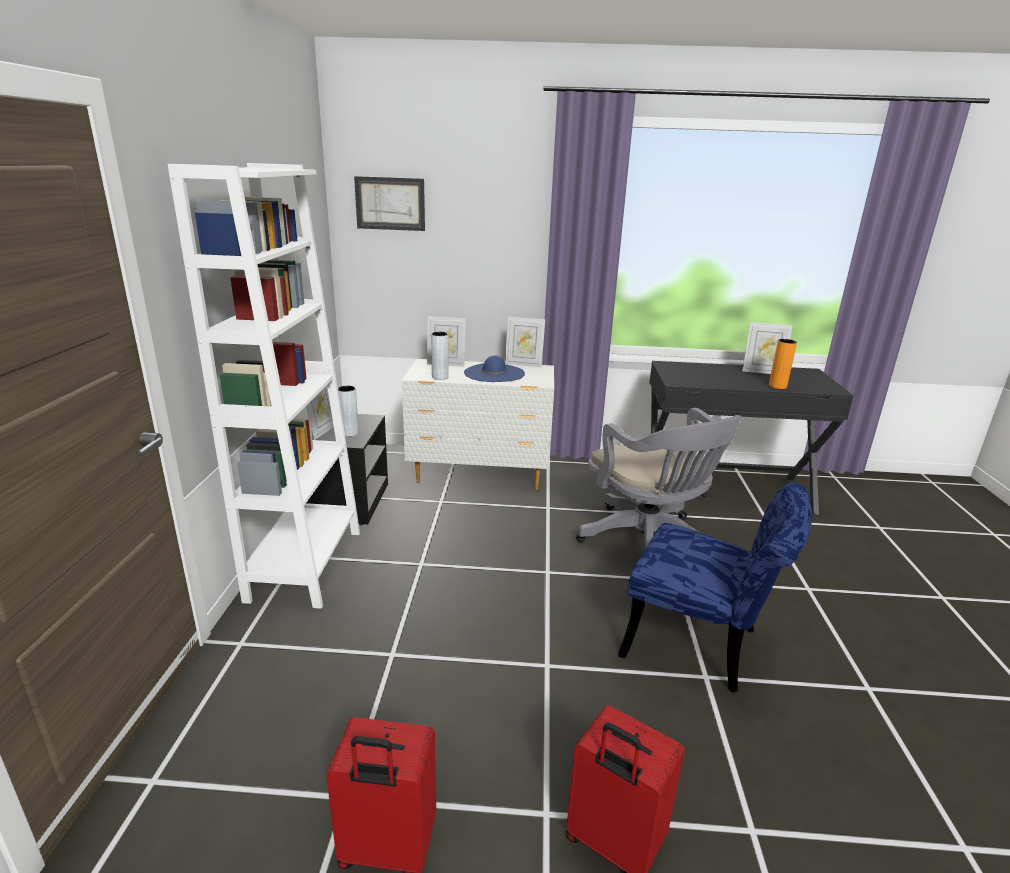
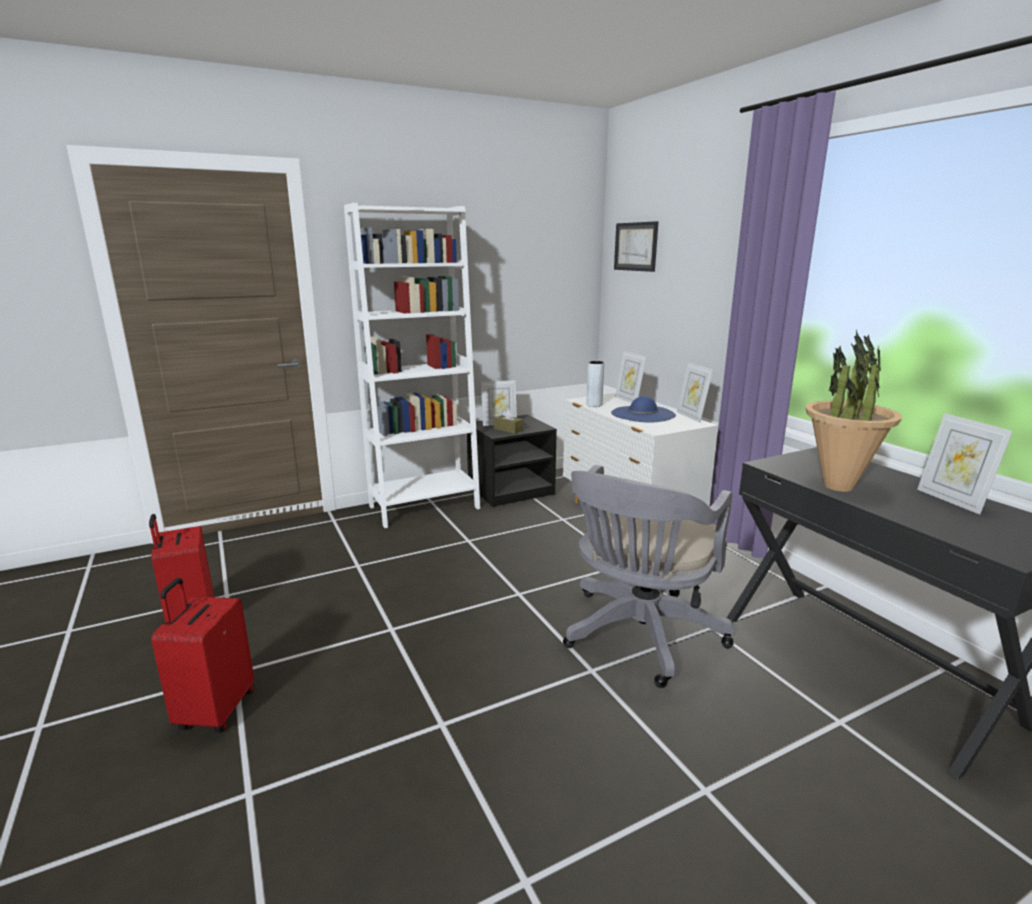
camera: 60 degrees right, 5 degrees down
grey vase [338,386,359,437] -> brown tissue box [494,407,524,434]
blue chair [618,483,812,693] -> none
orange vase [769,339,797,389] -> none
none -> potted plant [805,330,902,492]

